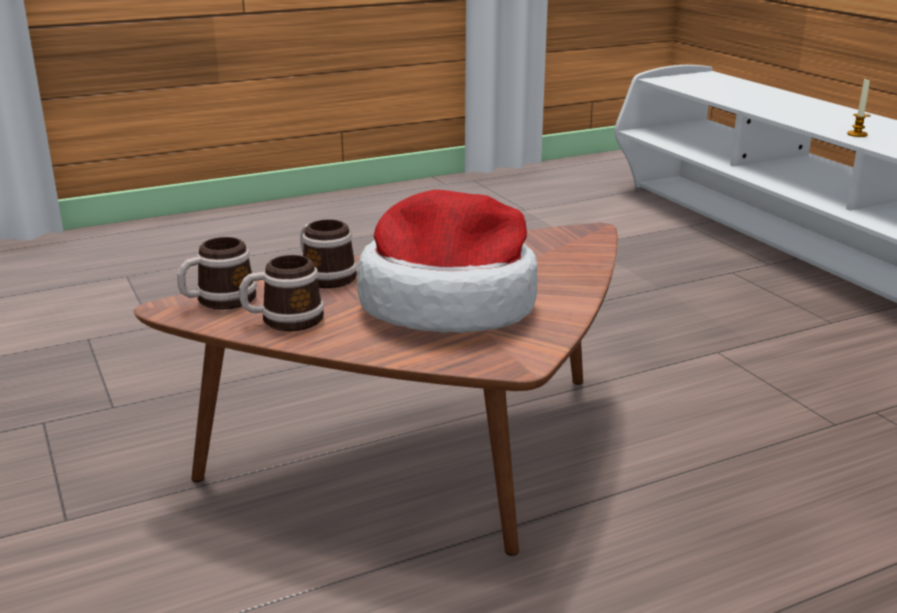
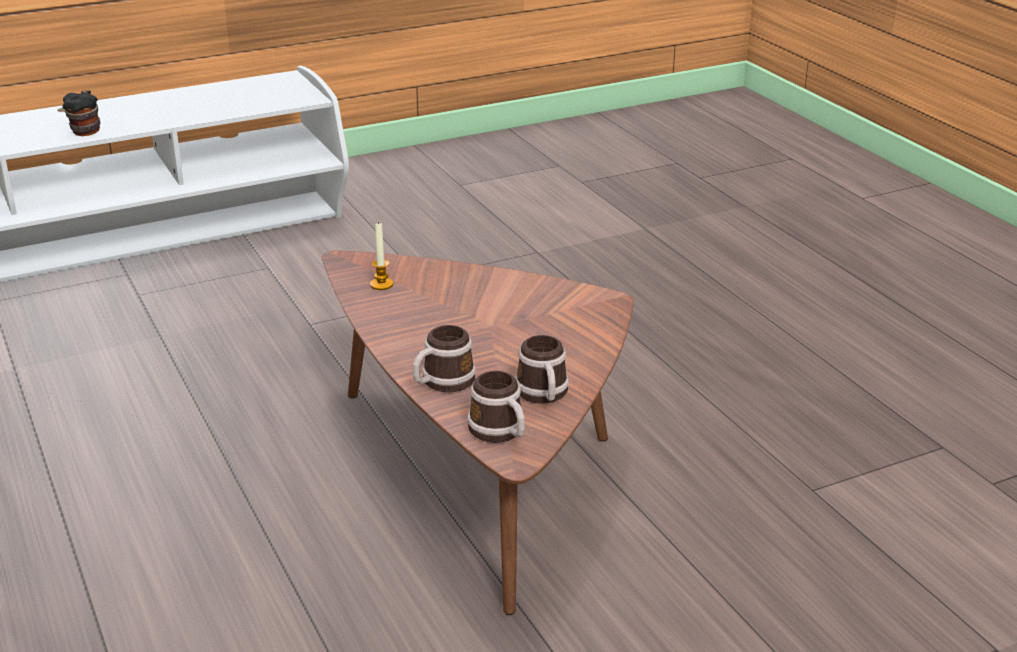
camera: 90 degrees left, 5 degrees up
hat [357,190,537,333] -> none
candle [847,79,870,137] -> candle moved to [370,222,393,290]
none -> mug [63,90,100,136]

